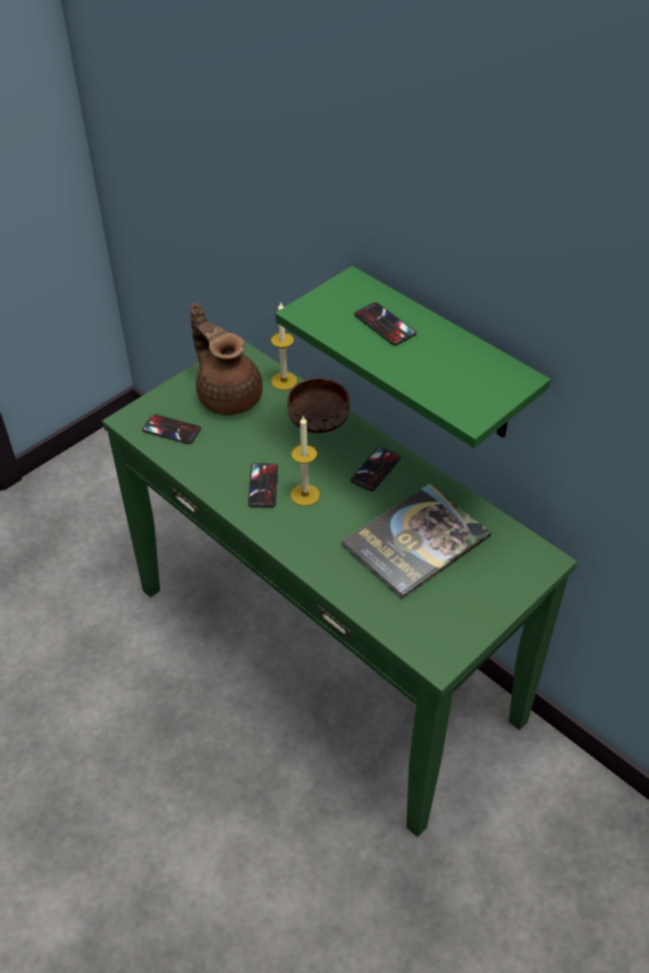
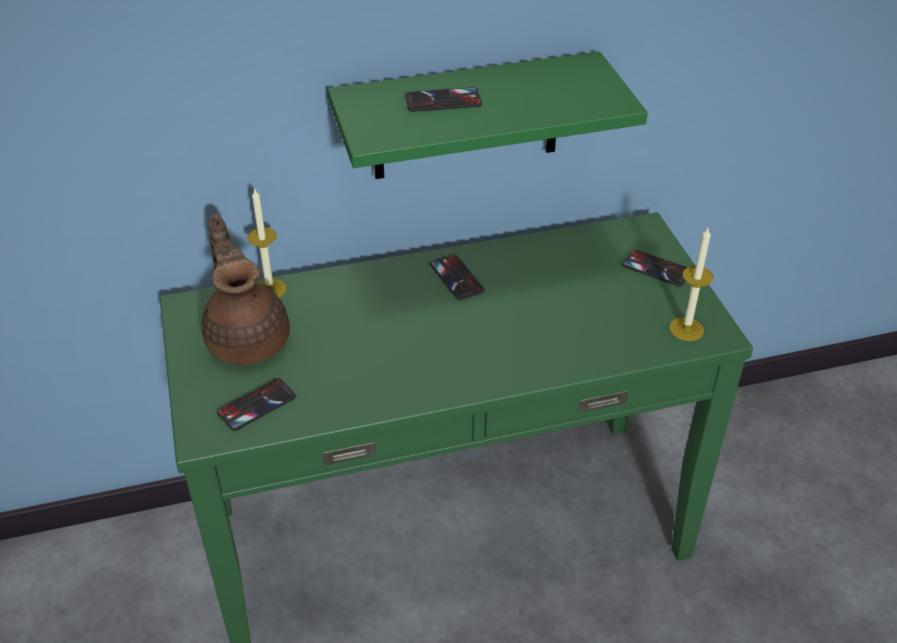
camera: 60 degrees left, 5 degrees down
brown teapot [190,303,263,415] -> brown teapot turned 75 degrees clockwise [202,214,290,365]
phone [248,463,278,507] -> phone moved to [622,249,688,287]
brown bowl [287,378,350,433] -> none
candle [291,416,320,506] -> candle moved to [669,228,713,341]
book [342,483,491,599] -> none

